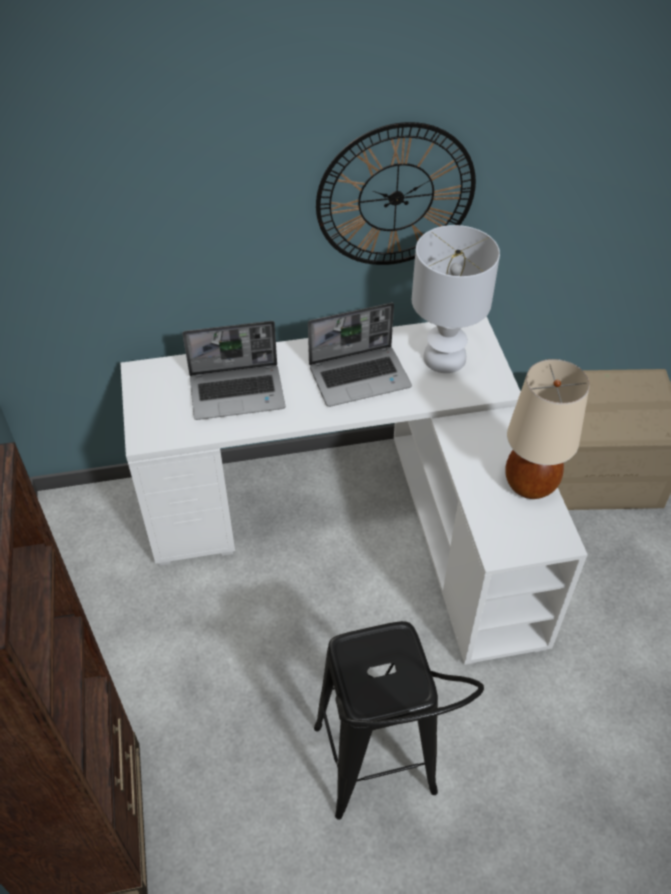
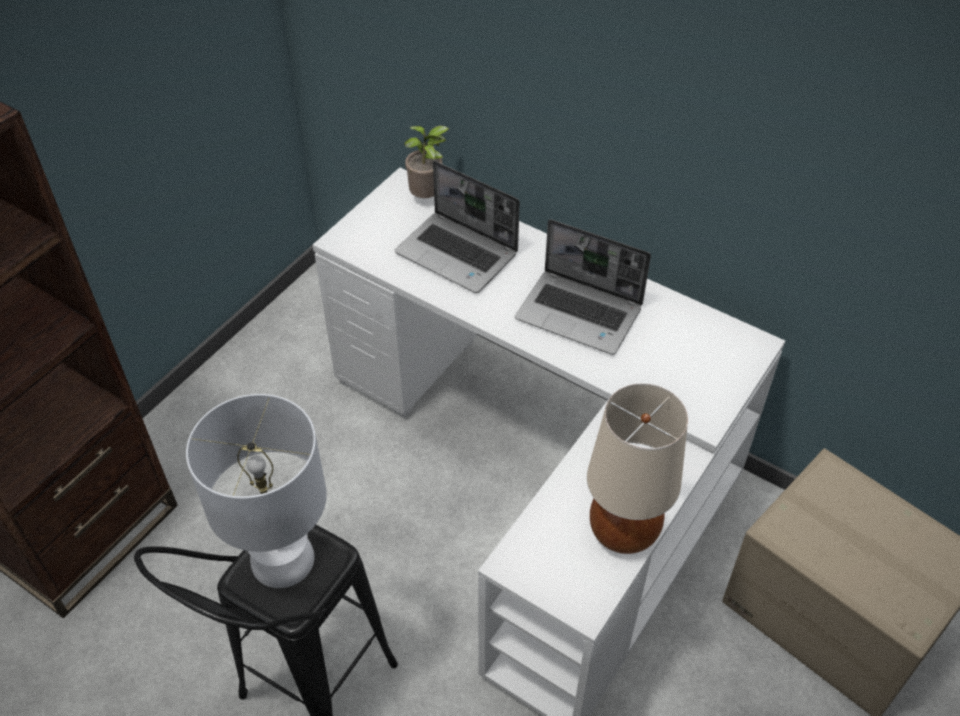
camera: 45 degrees right, 0 degrees up
wall clock [316,122,476,265] -> none
white table lamp [412,225,500,373] -> white table lamp moved to [186,394,327,588]
none -> potted plant [404,126,449,198]

